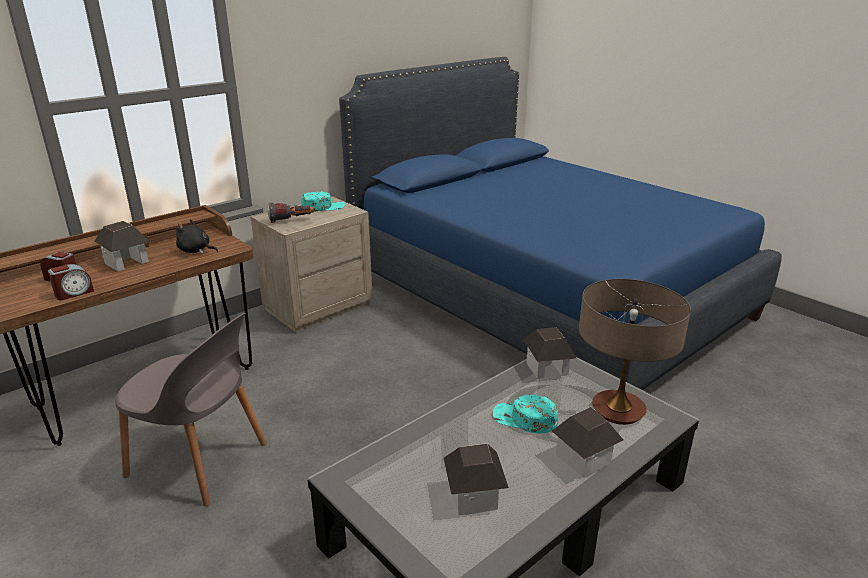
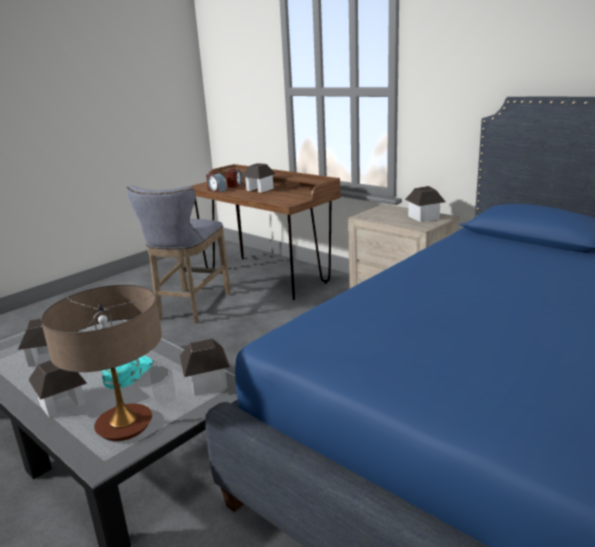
camera: 85 degrees right, 5 degrees down
grey chair [115,313,267,506] -> grey stool [127,185,231,323]
black plush toy [176,219,218,254] -> none
flashlight [268,202,314,223] -> none
turquoise cap [301,191,345,211] -> toy house [405,186,446,222]

